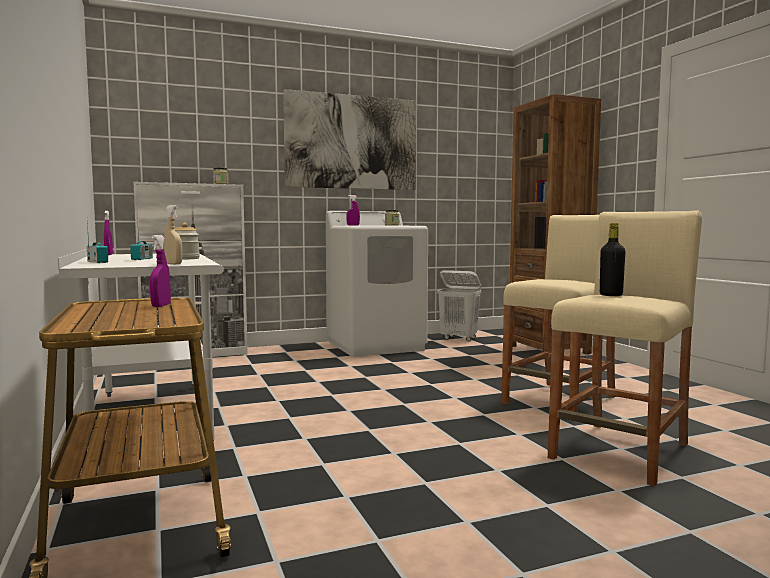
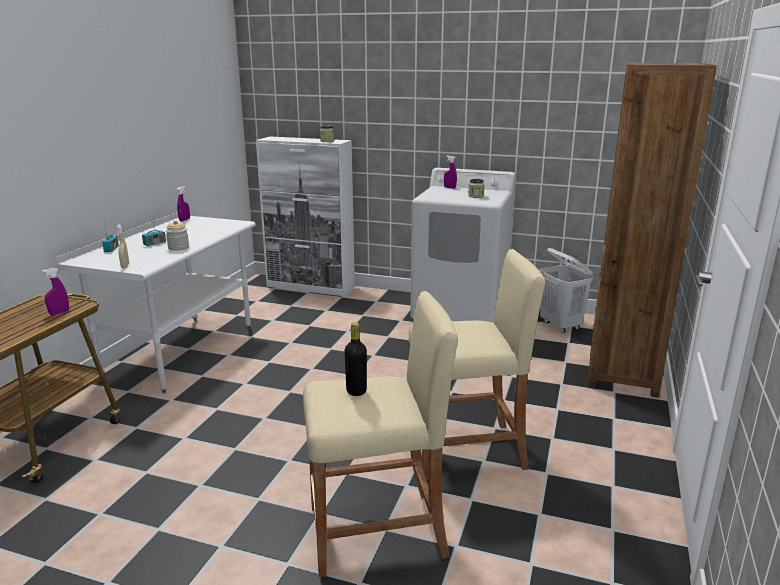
camera: 40 degrees right, 15 degrees up
picture [283,89,416,190] -> none

